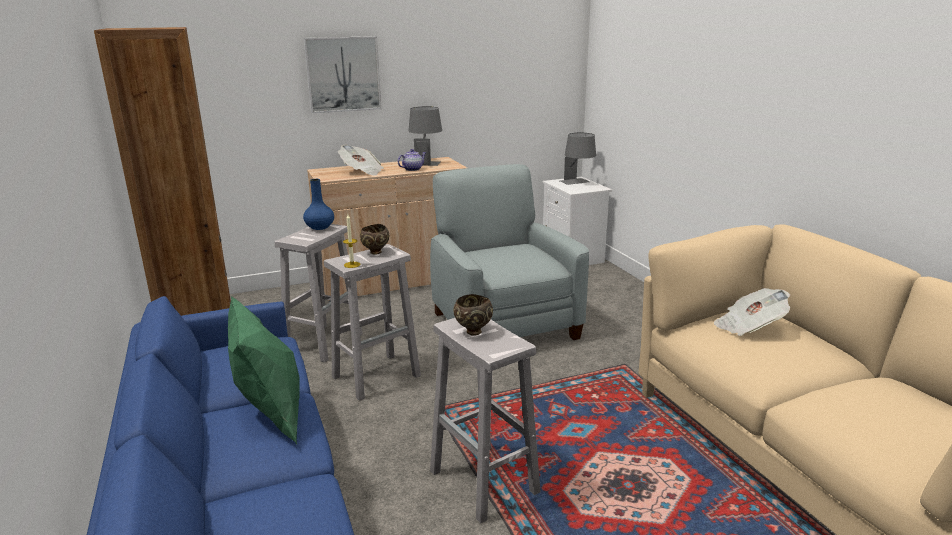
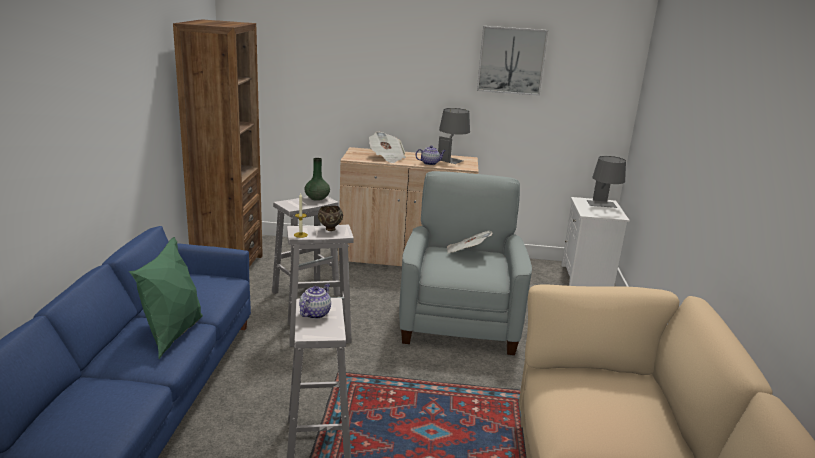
camera: 25 degrees right, 0 degrees up
blue vase [303,179,334,230] -> green vase [304,158,330,201]
picture [304,36,381,113] -> picture moved to [477,26,548,96]
brown bowl [453,294,493,336] -> teapot [299,283,331,319]
newspaper [714,288,791,336] -> newspaper moved to [447,231,493,254]

